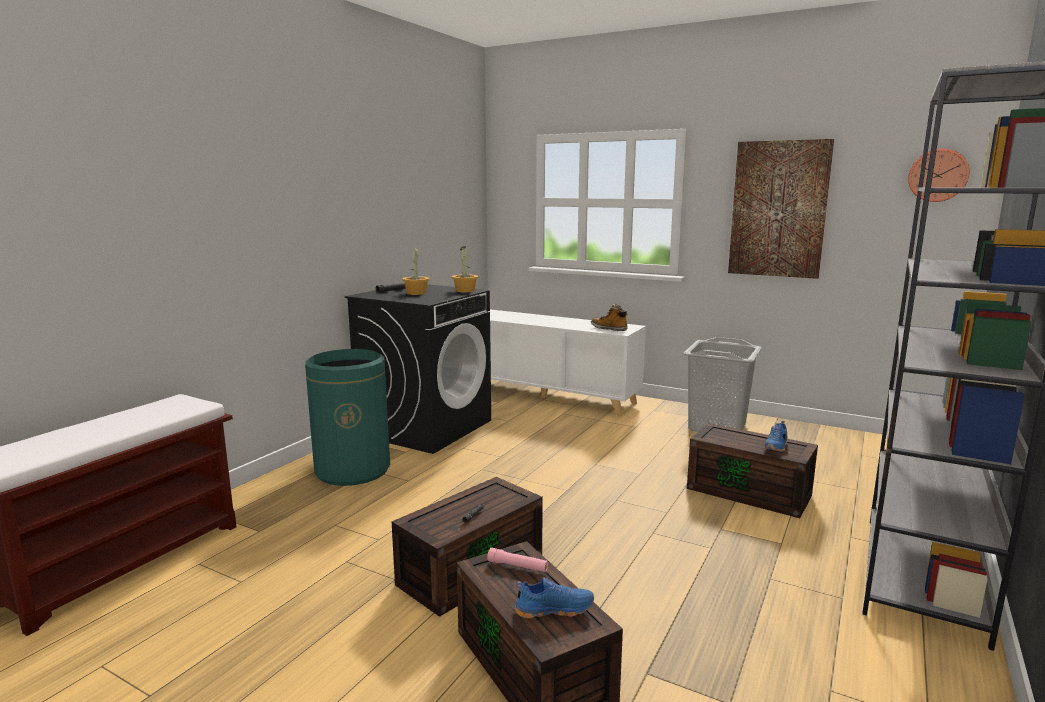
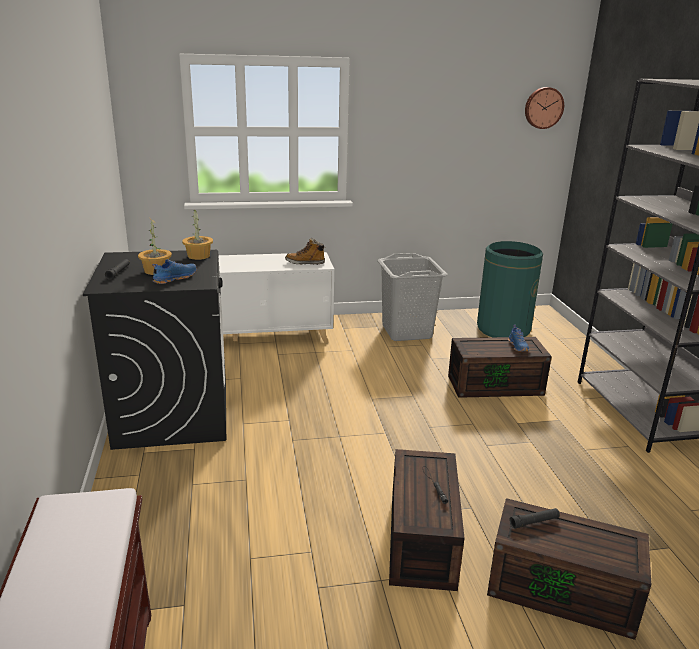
camera: 40 degrees left, 10 degrees up
green trash can [305,349,390,486] -> green trash can moved to [477,241,543,337]
pink flashlight [487,548,548,572] -> black flashlight [510,508,560,529]
blue shoe [514,577,594,618] -> blue shoe moved to [152,259,197,284]
picture [728,139,834,279] -> none

